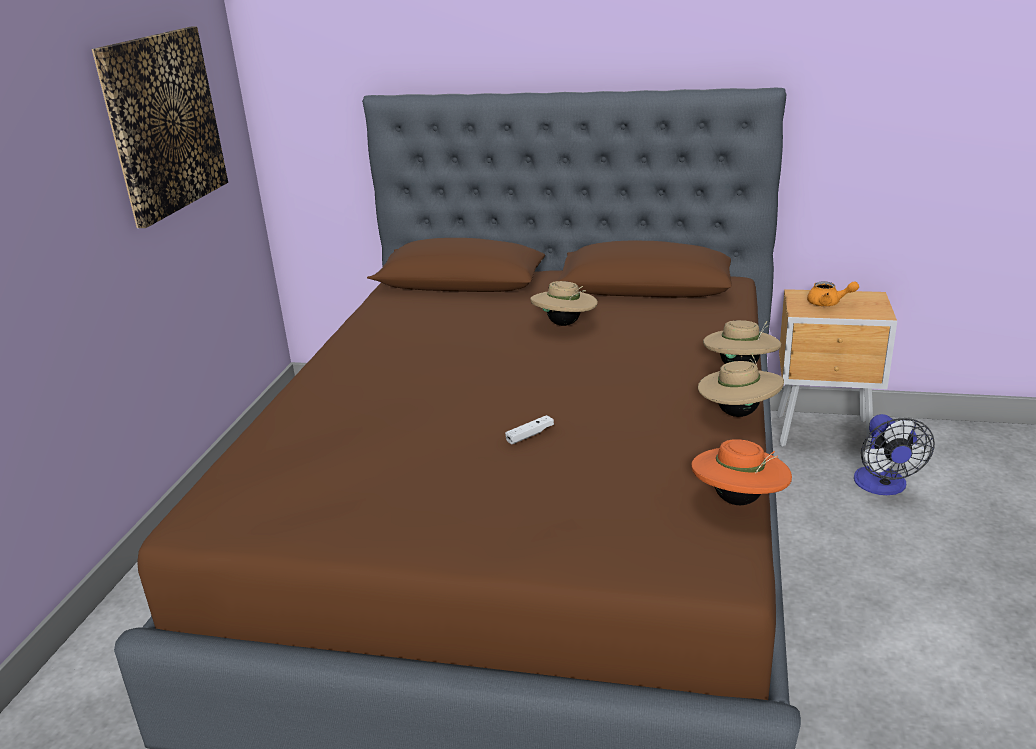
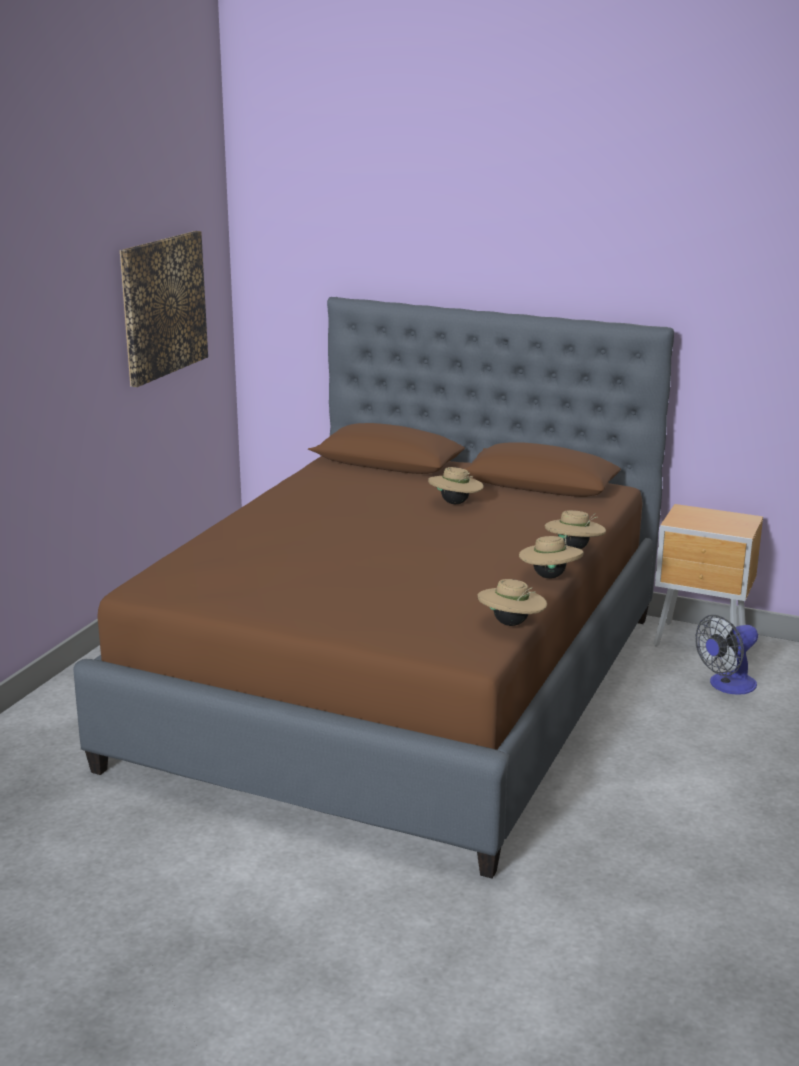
camera: 10 degrees right, 5 degrees down
white game controller [505,415,554,444] -> none
orange hat [691,439,792,505] -> beige hat [478,579,547,626]
orange teapot [807,281,859,306] -> none
fan [854,414,935,495] -> fan turned 45 degrees clockwise [695,615,758,695]

